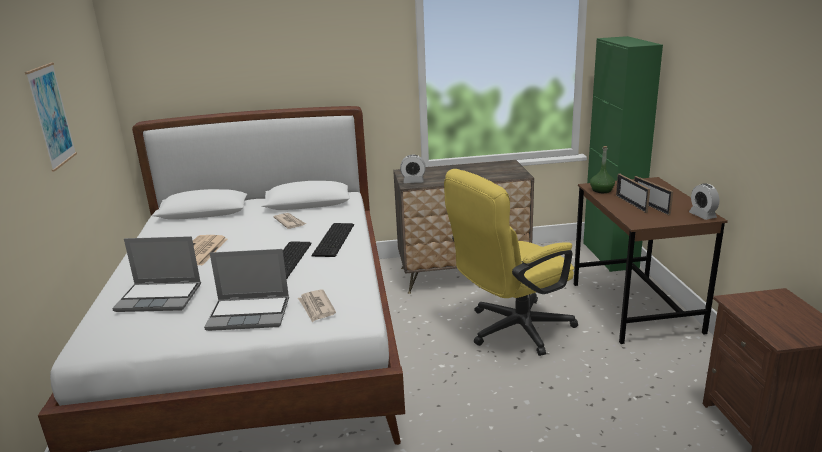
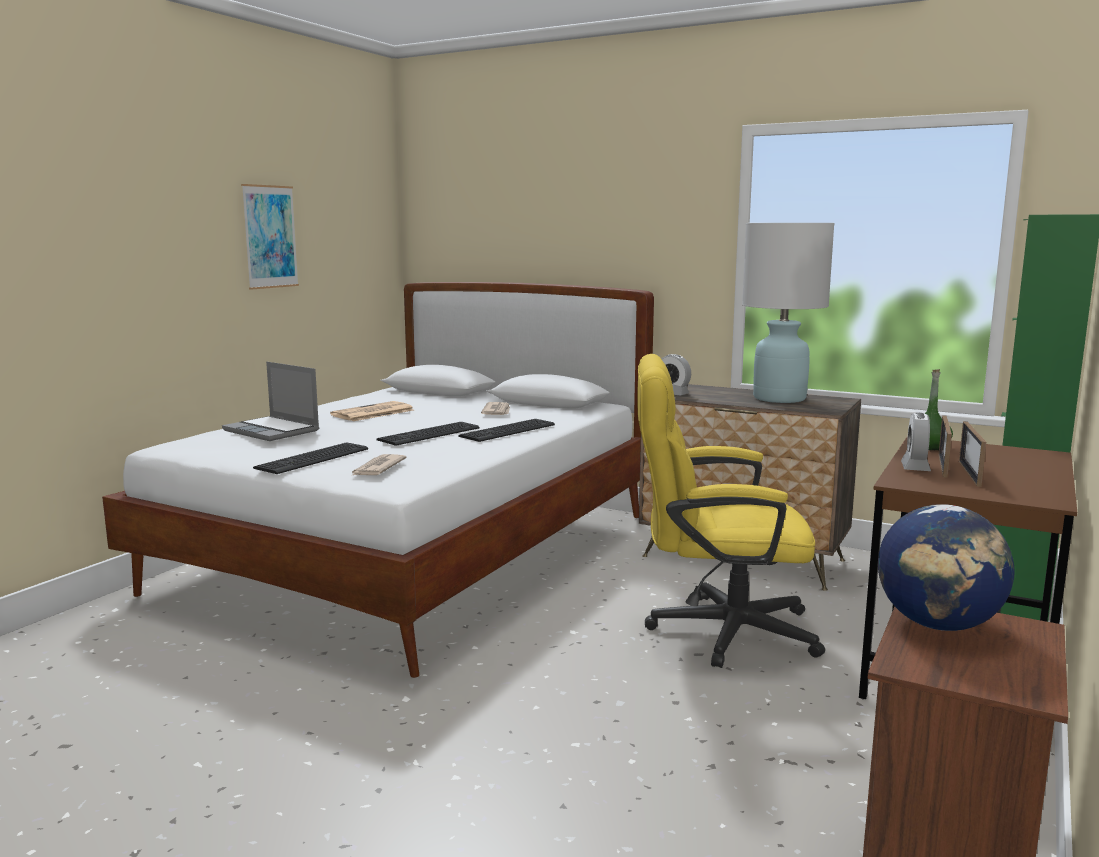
camera: 35 degrees right, 10 degrees down
laptop [204,249,289,331] -> keyboard [253,442,368,474]
alarm clock [689,183,719,220] -> alarm clock moved to [901,413,931,471]
none -> white table lamp [742,223,834,403]
none -> globe [878,504,1015,631]

